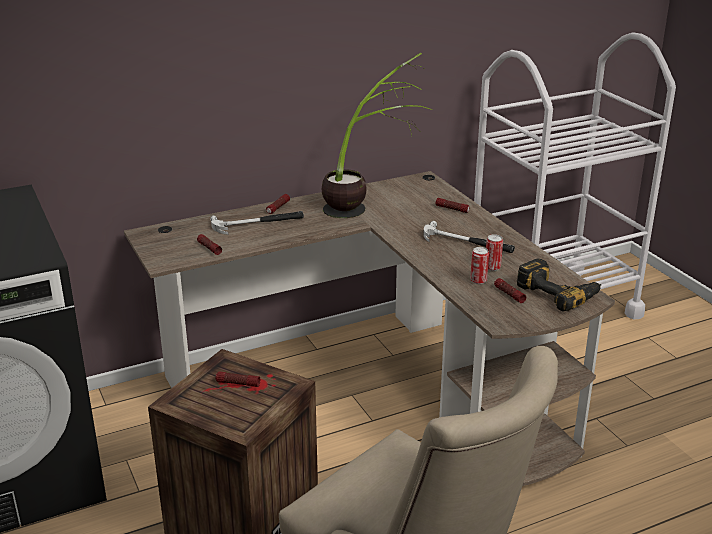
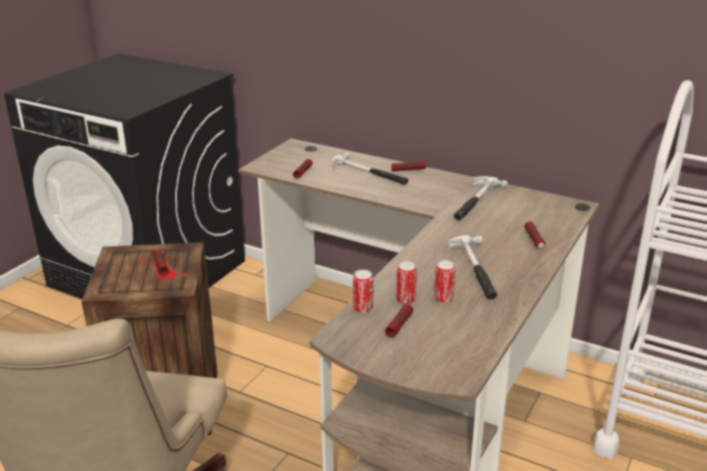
camera: 55 degrees right, 0 degrees up
potted plant [322,52,433,218] -> hammer [454,176,508,220]
power drill [516,258,601,312] -> none
none -> can [353,269,373,313]

